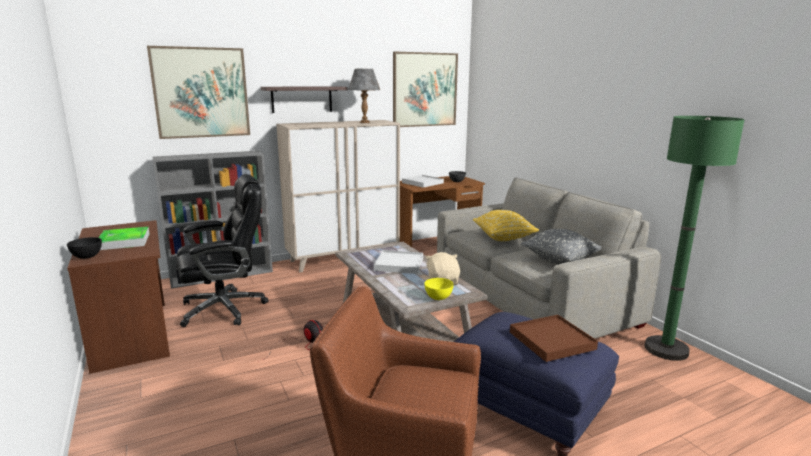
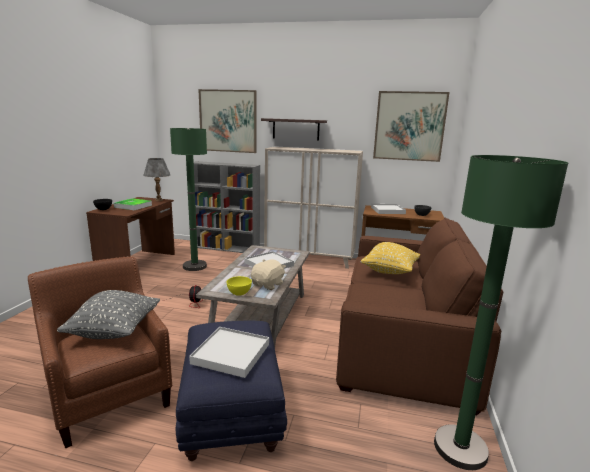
camera: 40 degrees right, 0 degrees up
black office chair [177,174,269,327] -> green floor lamp [170,128,207,271]
grey table lamp [348,69,380,123] -> grey table lamp moved to [143,158,170,201]
grey sofa [437,178,661,339] -> brown sofa [336,217,503,415]
brown tray [510,315,598,362] -> white tray [189,327,269,378]
grey pillow [521,229,602,265] -> grey pillow moved to [57,290,160,339]

